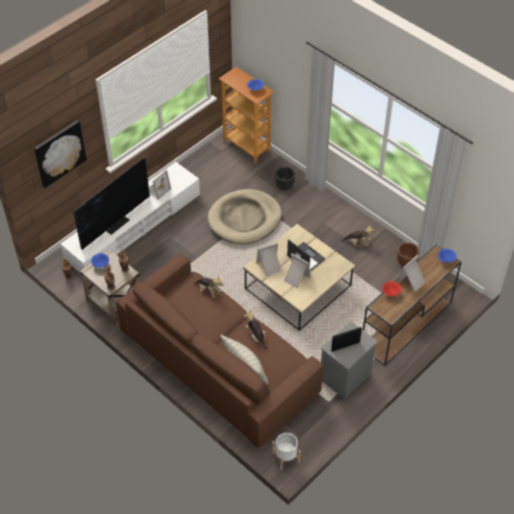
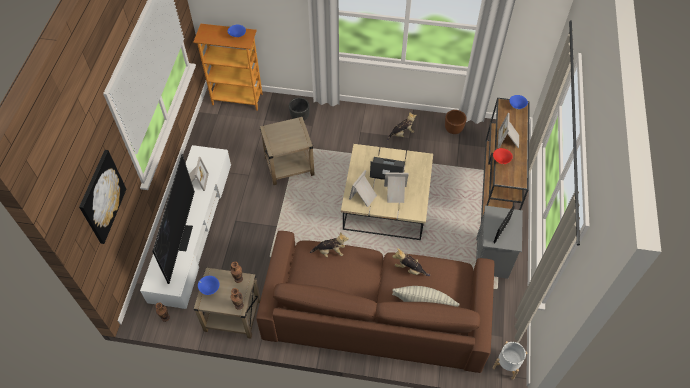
camera: 35 degrees left, 5 degrees up
beige dog bed [207,189,282,244] -> beige side table [260,117,315,185]

